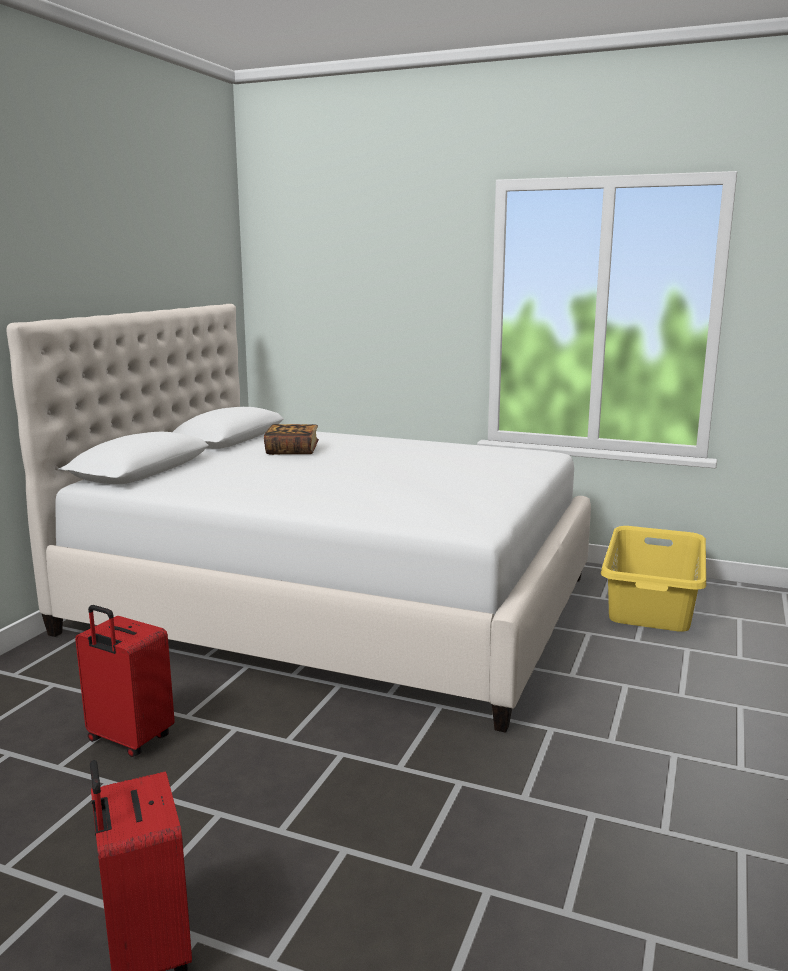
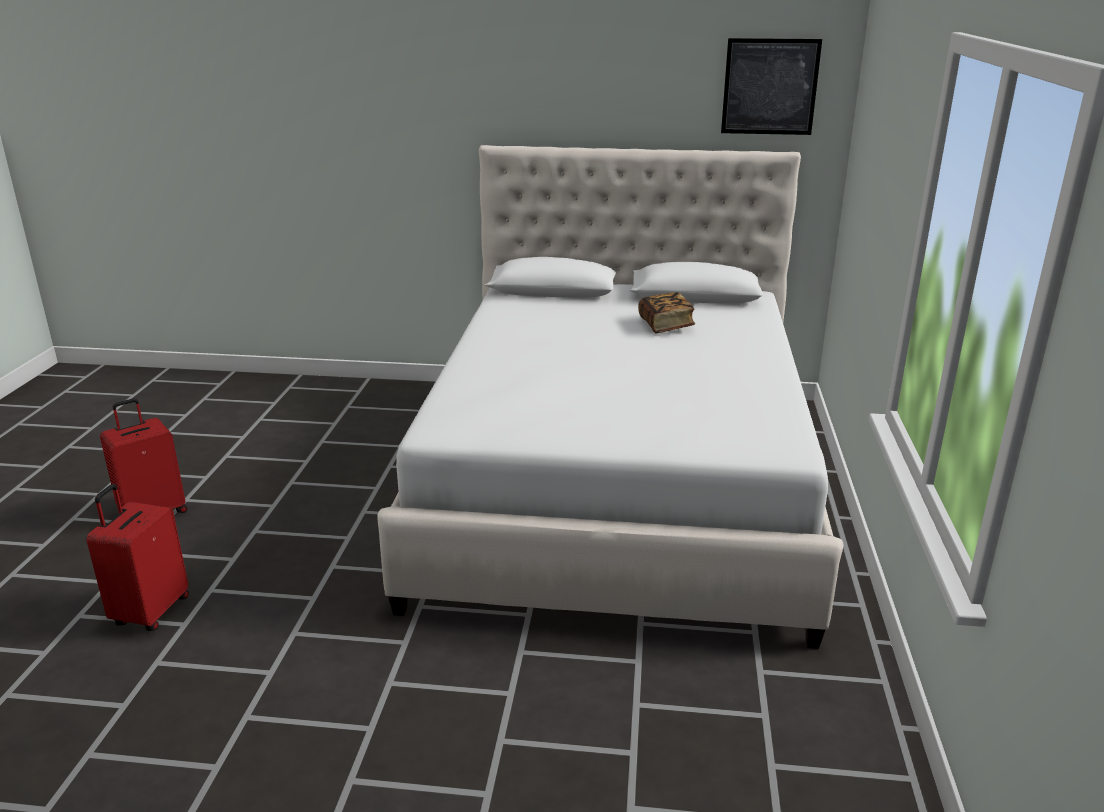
camera: 75 degrees right, 10 degrees up
red suitcase [75,605,175,757] -> red suitcase moved to [86,484,189,631]
yellow laundry basket [601,526,706,632] -> none
none -> picture [721,38,822,135]

